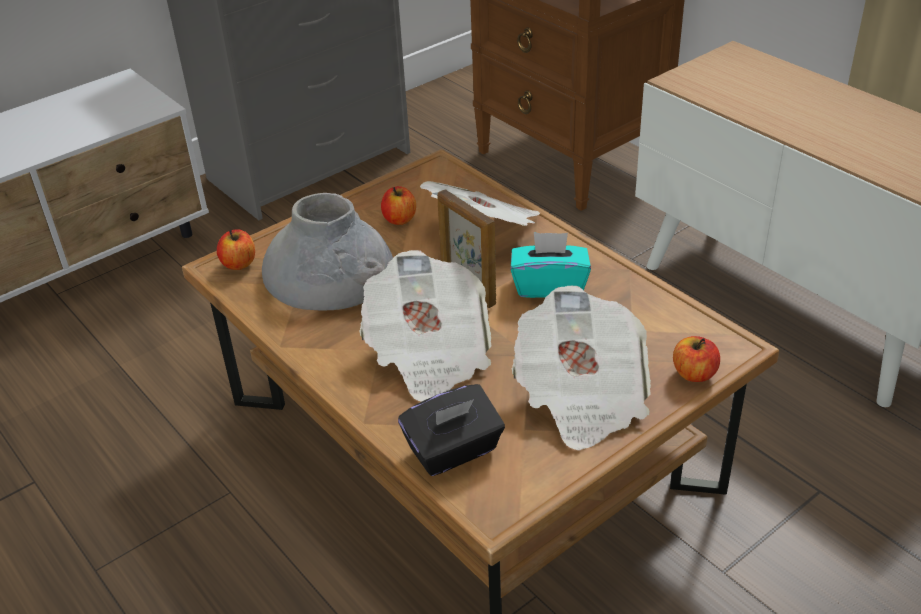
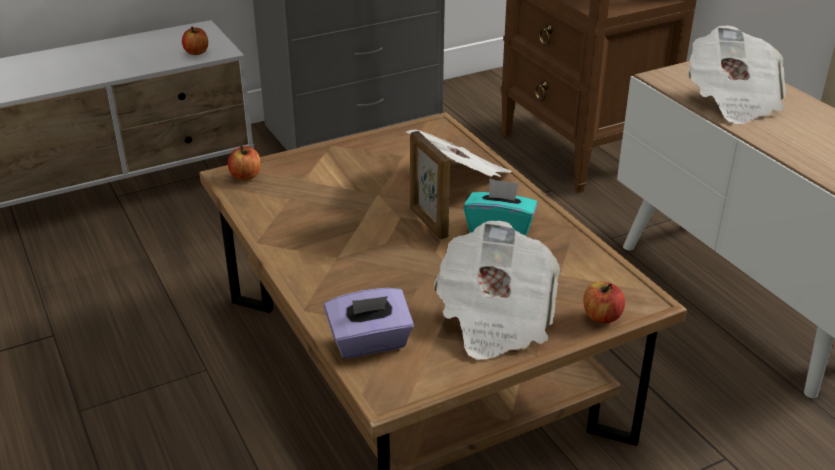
camera: 10 degrees right, 5 degrees down
grey vase [262,193,393,310] -> none
newspaper [359,250,491,402] -> newspaper moved to [688,26,786,124]
apple [381,186,416,225] -> apple moved to [182,27,208,55]
black tissue box [398,384,505,476] -> purple tissue box [324,288,414,359]

